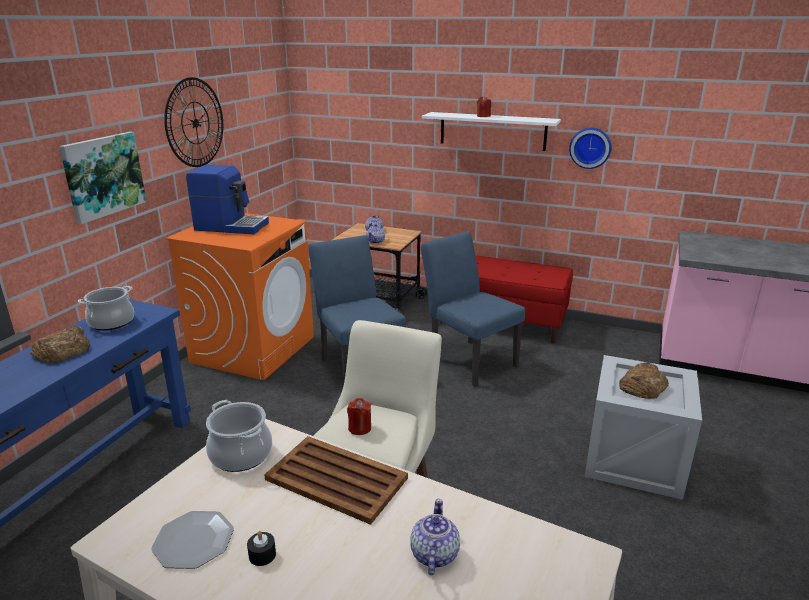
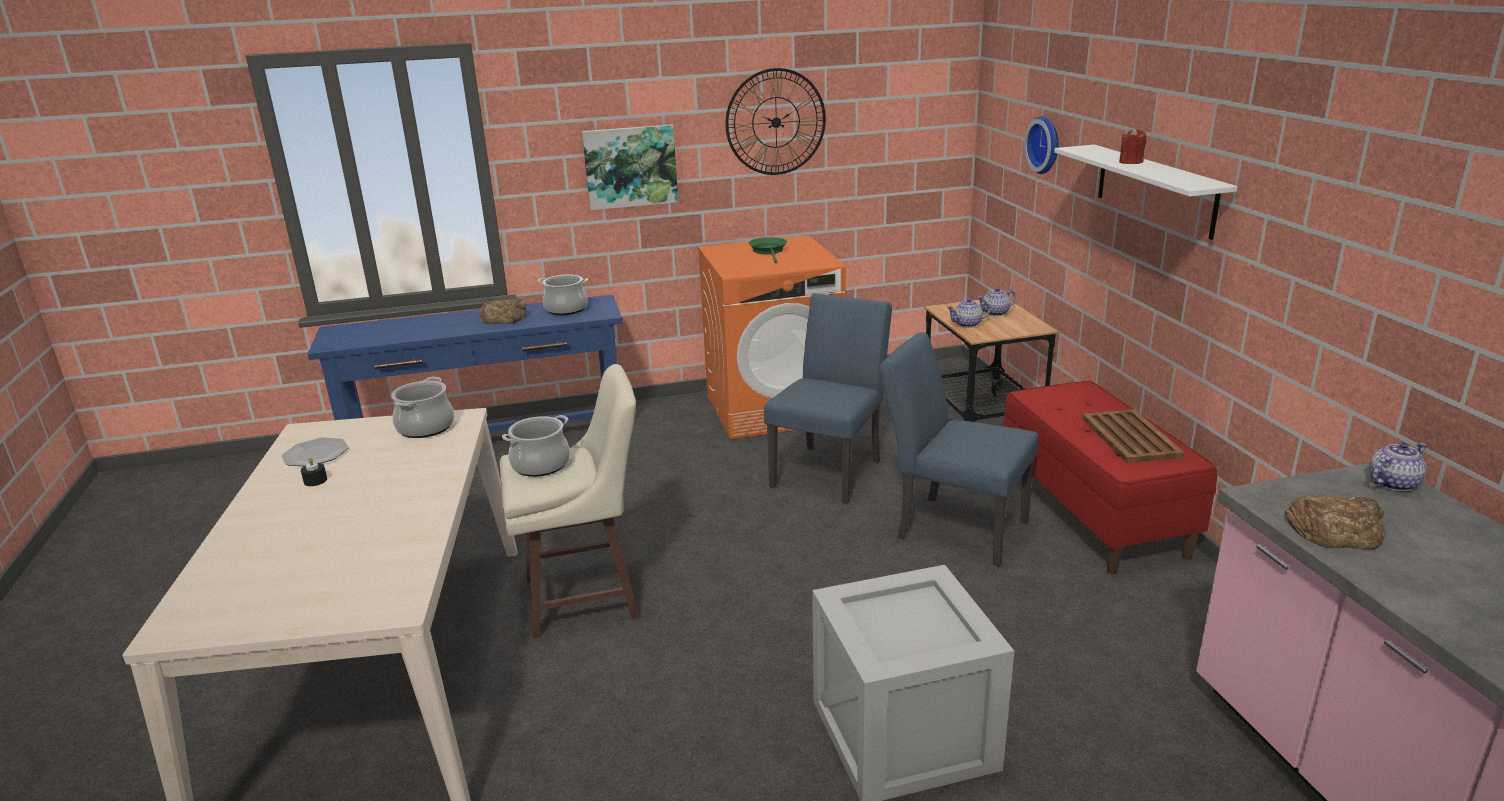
camera: 55 degrees right, 0 degrees up
coffee machine [186,165,269,234] -> green frying pan [749,237,787,263]
brown tray [264,436,408,525] -> brown tray moved to [1082,409,1185,463]
red candle [347,398,371,435] -> cooking pot [502,415,570,477]
teapot [410,499,460,575] -> teapot moved to [1369,442,1427,491]
blue chair [421,232,525,387] -> blue chair turned 75 degrees counterclockwise [879,332,1039,567]
wall clock [569,128,611,169] -> wall clock moved to [1024,116,1059,174]
bread [619,362,669,399] -> bread moved to [1285,496,1386,550]

